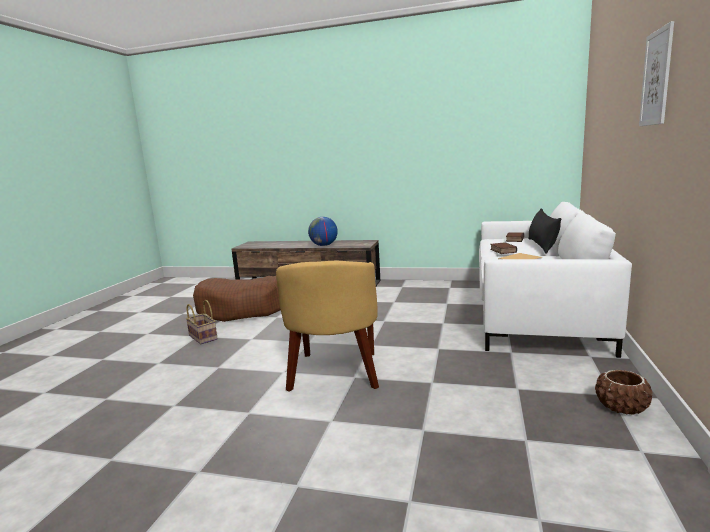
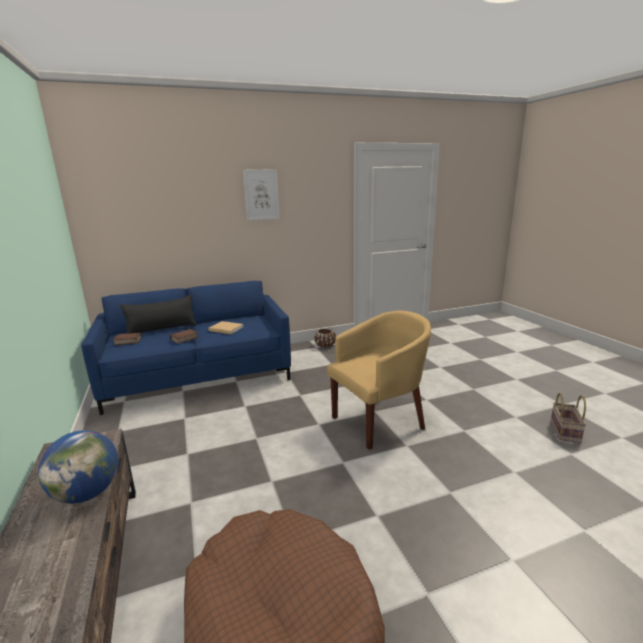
camera: 125 degrees left, 5 degrees up
basket [186,300,218,344] -> basket moved to [551,393,586,443]
white sofa [479,202,632,358] -> blue sofa [81,281,291,415]

